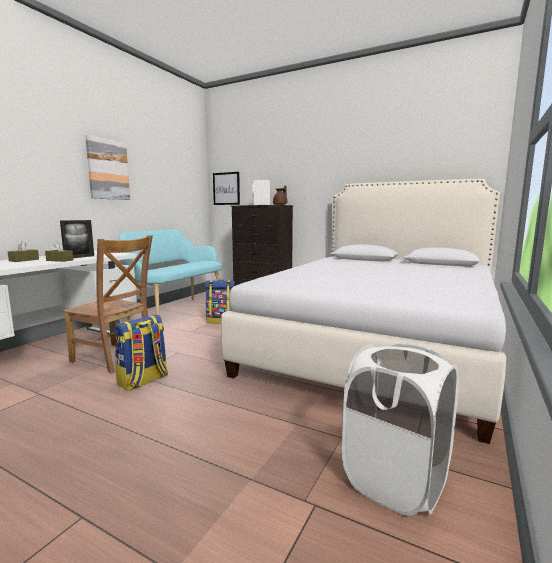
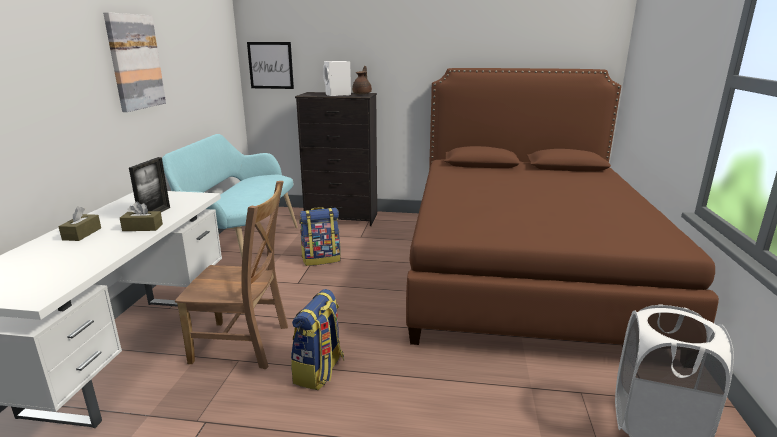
camera: 20 degrees left, 10 degrees up
white bed [221,179,506,444] -> brown bed [406,68,719,345]

